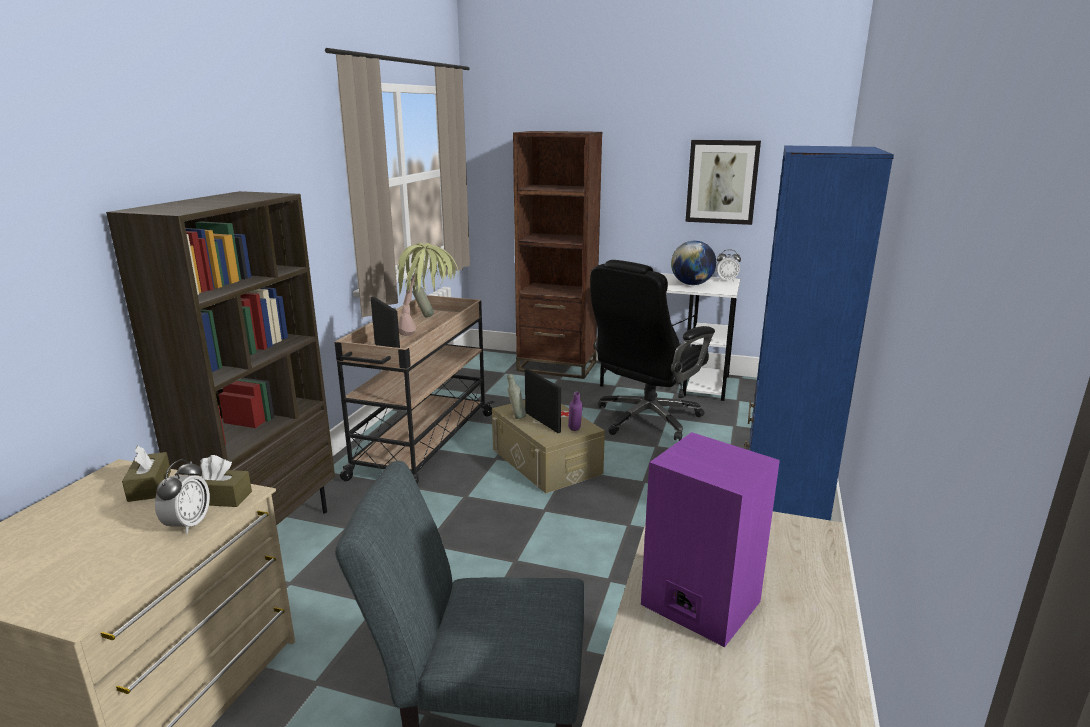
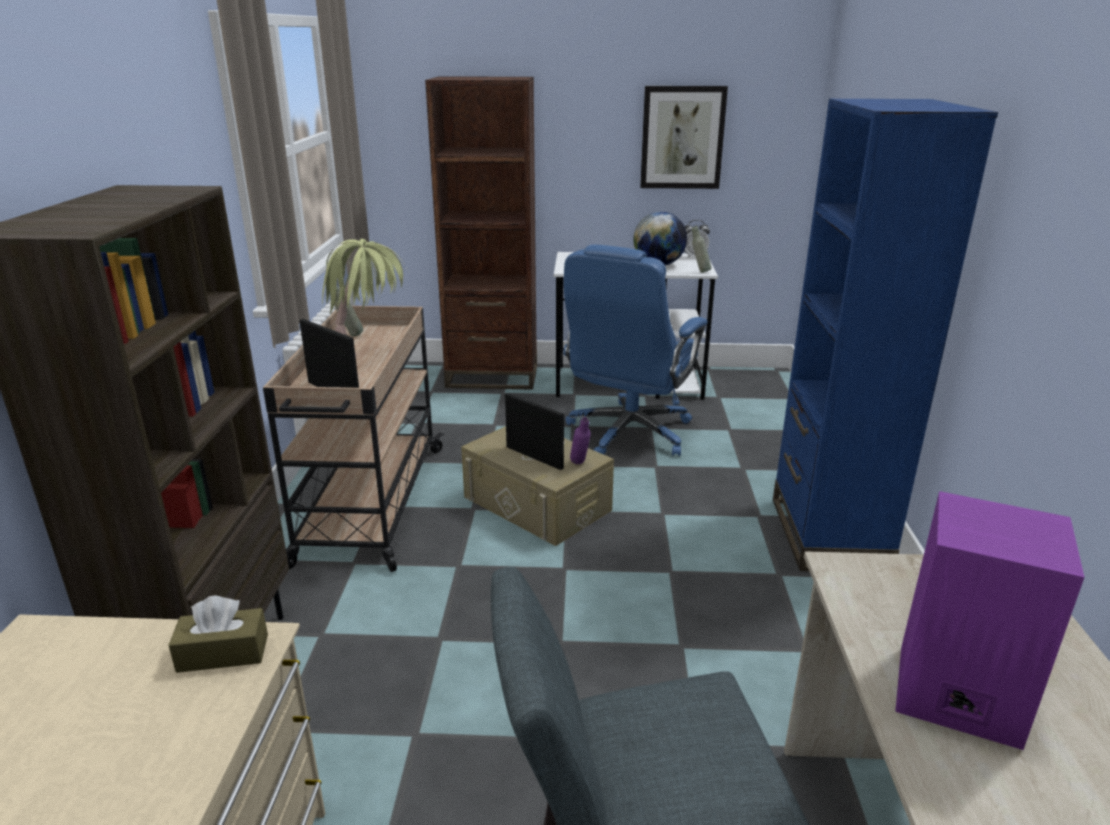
camera: 15 degrees left, 5 degrees up
brown tissue box [122,446,171,502] -> none
alarm clock [155,459,210,534] -> none
grey bottle [507,374,526,419] -> grey bottle moved to [692,226,712,273]
black office chair [590,260,715,441] -> blue office chair [563,245,707,456]

